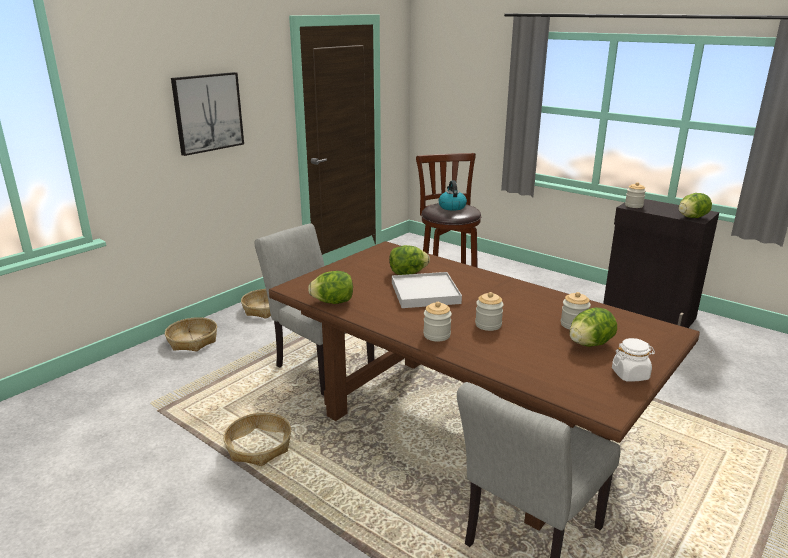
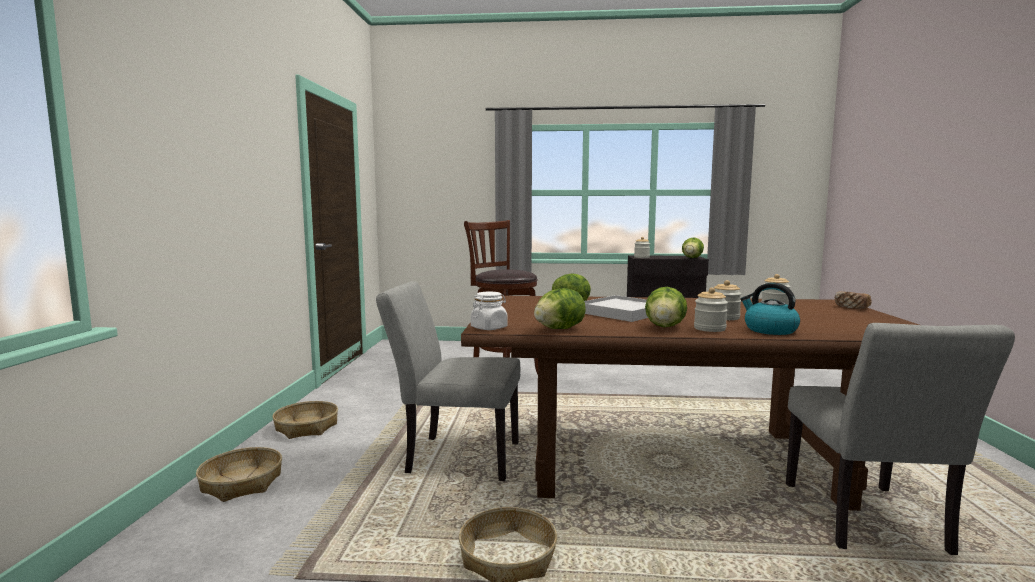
camera: 35 degrees left, 15 degrees down
picture [171,72,244,156] -> none
kettle [438,181,467,211] -> kettle moved to [741,283,800,335]
lettuce [569,307,617,347] -> lettuce moved to [645,287,687,327]
white jar [612,338,655,382] -> white jar moved to [471,292,508,330]
none -> bread [835,291,872,309]

